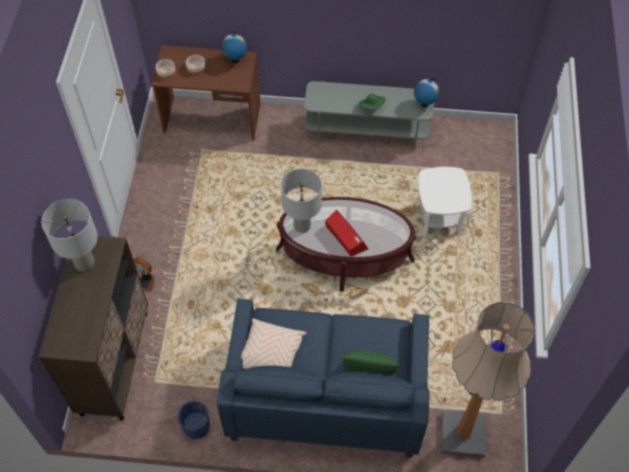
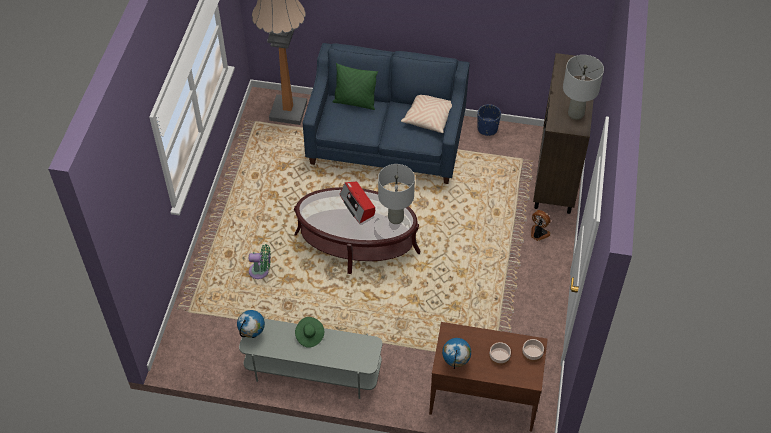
camera: 175 degrees left, 5 degrees down
white side table [418,167,472,237] -> green fan [249,244,271,279]

